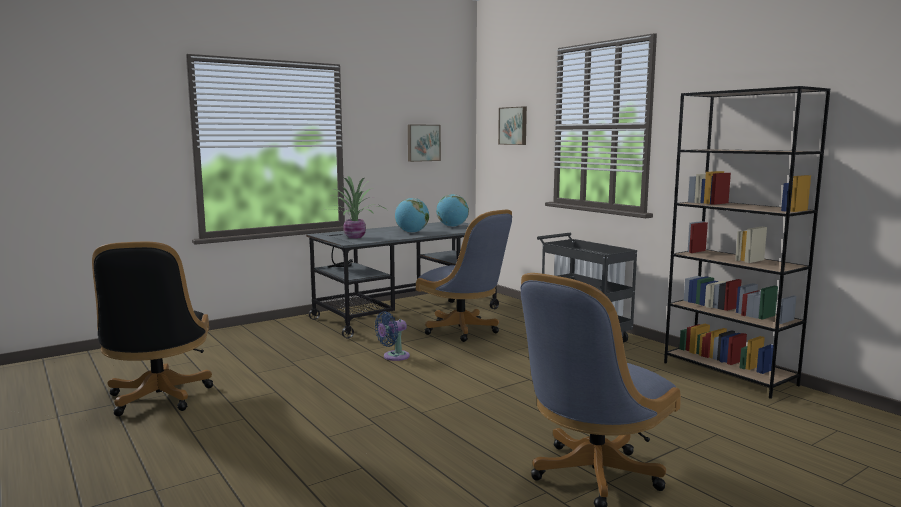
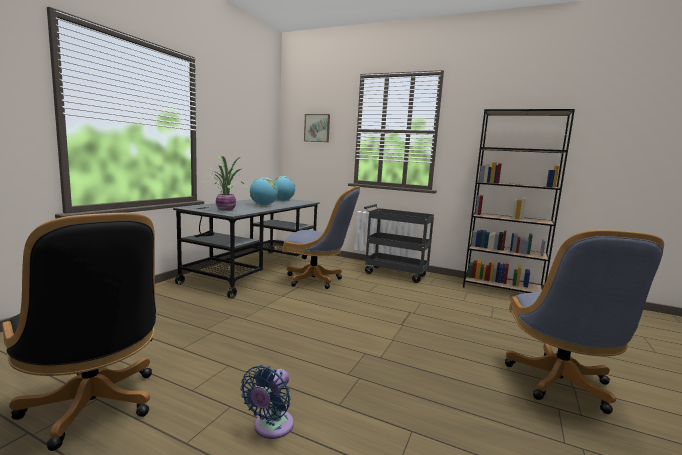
camera: 30 degrees left, 0 degrees up
blue fan [375,311,410,361] -> blue fan moved to [240,365,294,439]
picture [408,124,441,162] -> none

